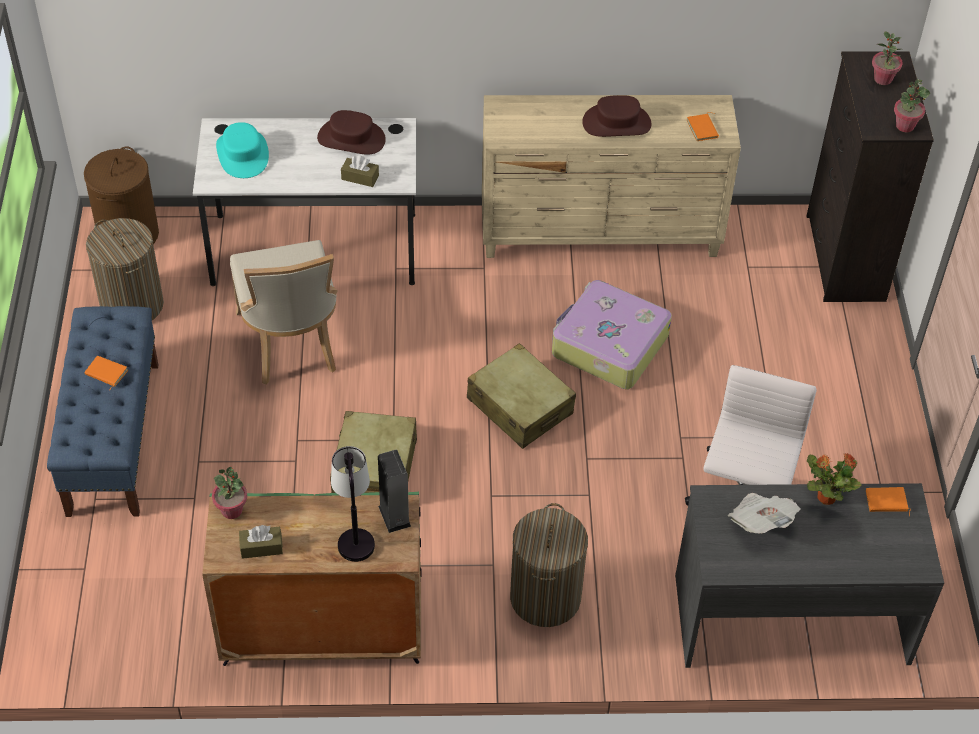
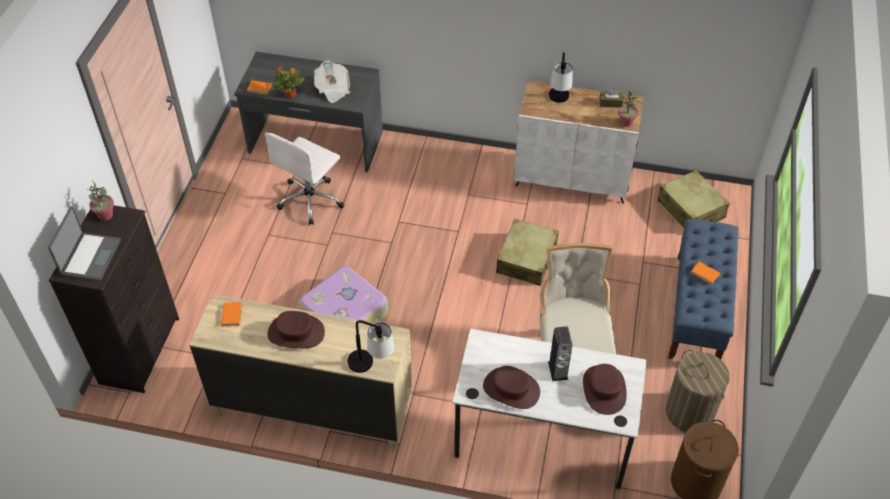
camera: 165 degrees left, 0 degrees up
green cabinet [202,492,422,666] -> white cabinet [514,81,644,204]
turquoise hat [216,122,269,178] -> brown hat [583,364,627,415]
brown tissue box [341,155,379,187] -> none
speaker [378,450,411,533] -> speaker moved to [548,326,572,381]
beige suitcase [467,343,576,449] -> beige suitcase moved to [658,170,730,227]
laundry basket [510,503,588,627] -> none
potted plant [872,31,903,85] -> laptop [48,206,121,281]
none -> table lamp [347,320,395,373]

